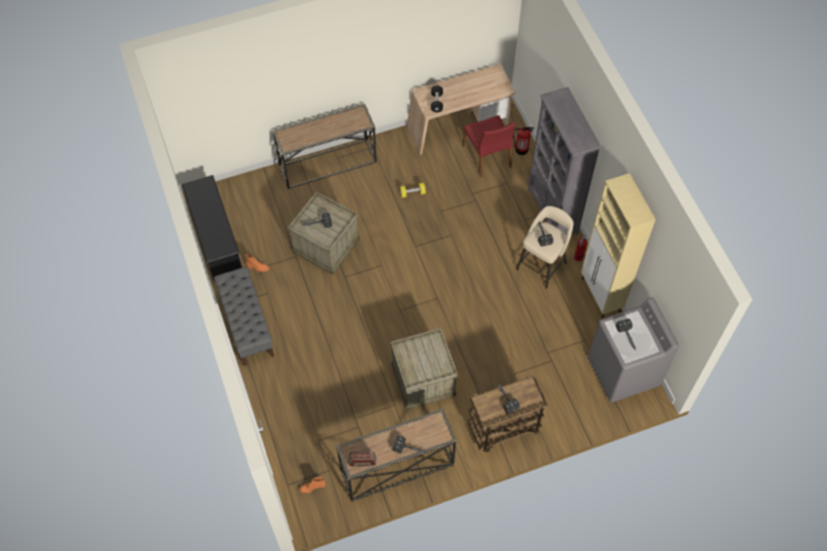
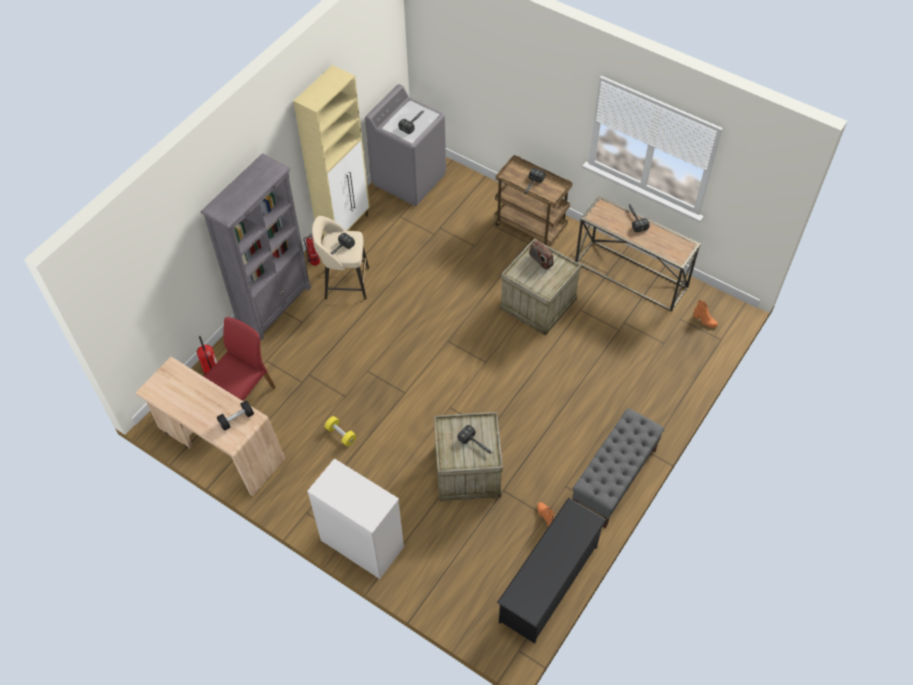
camera: 125 degrees left, 5 degrees down
console table [273,104,377,189] -> white dresser [307,458,404,579]
radio [348,451,377,466] -> radio moved to [529,241,553,270]

